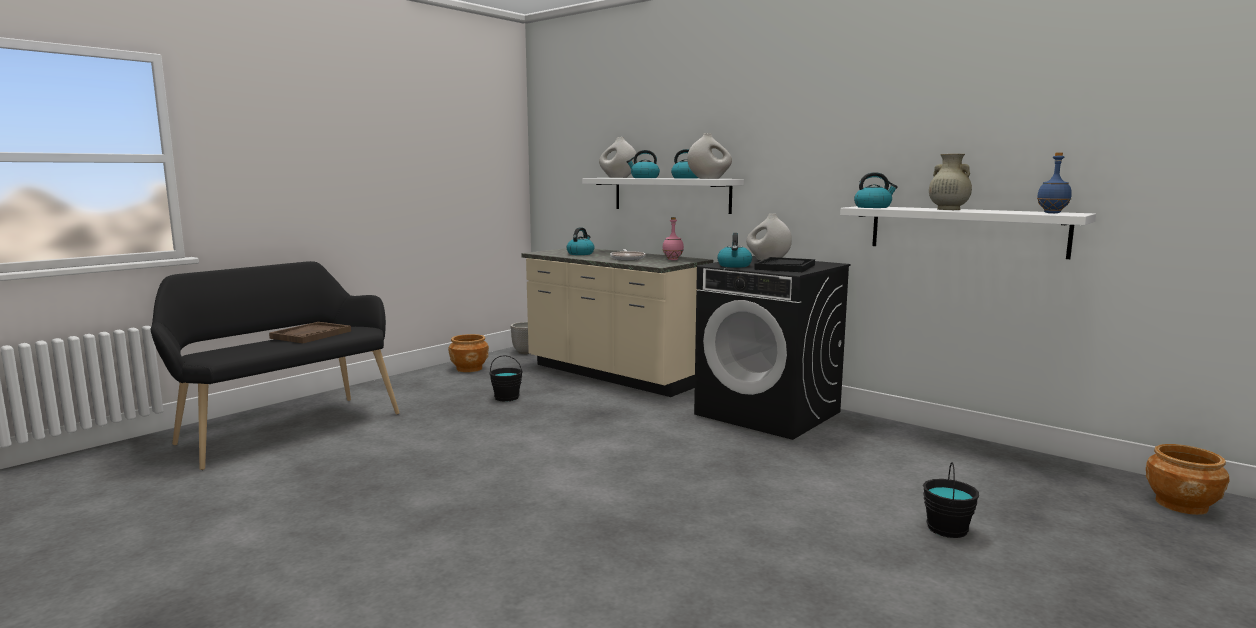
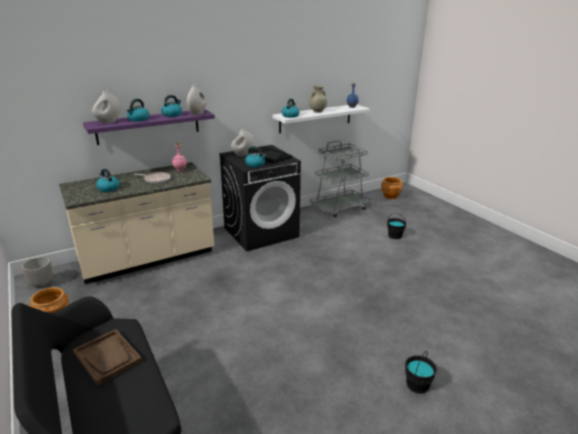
camera: 70 degrees left, 15 degrees up
black bucket [490,355,523,402] -> black bucket moved to [405,351,437,394]
white shelf [582,178,744,214] -> purple shelf [83,109,215,145]
none -> grey cart [310,140,370,217]

